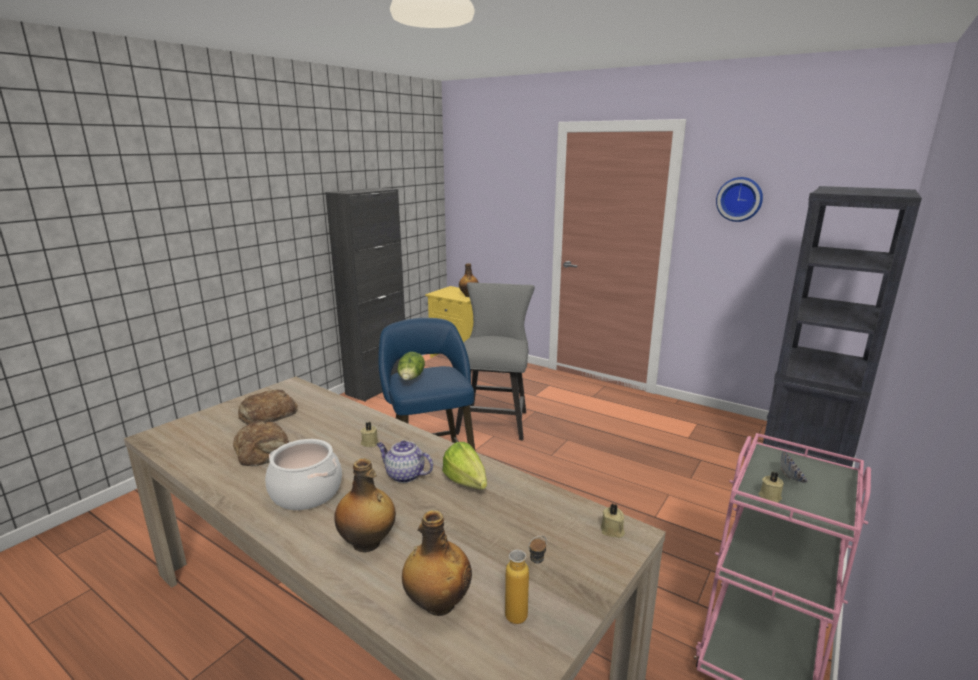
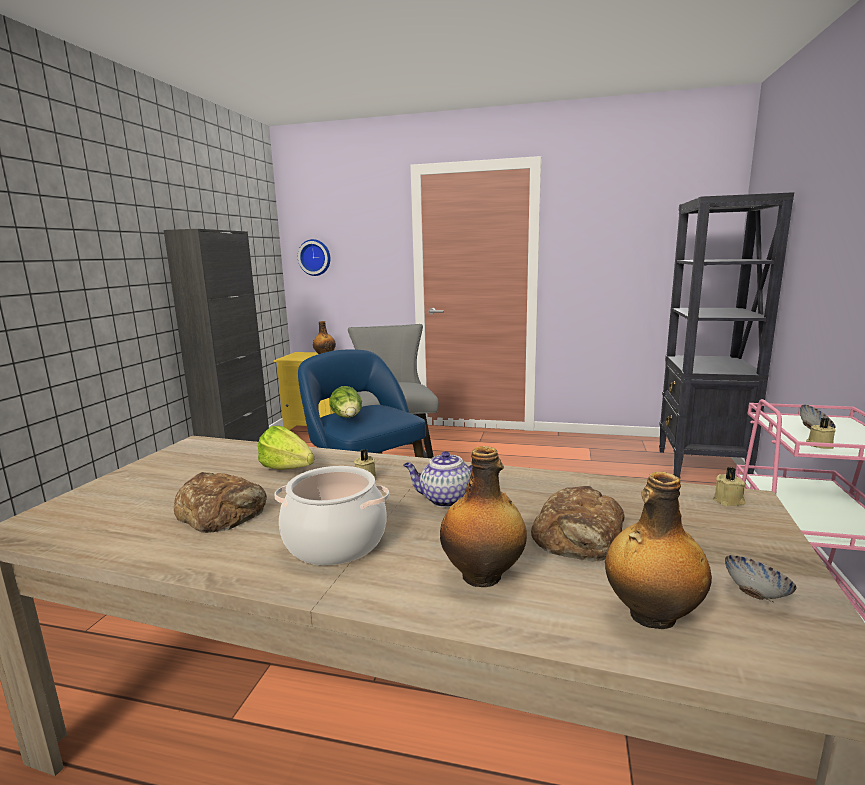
camera: 20 degrees left, 5 degrees down
bread [238,389,298,425] -> bread moved to [531,486,624,561]
lettuce [442,442,487,489] -> lettuce moved to [258,426,314,470]
bottle [505,535,547,624] -> bowl [725,555,797,602]
wall clock [716,177,763,222] -> wall clock moved to [298,239,330,276]

